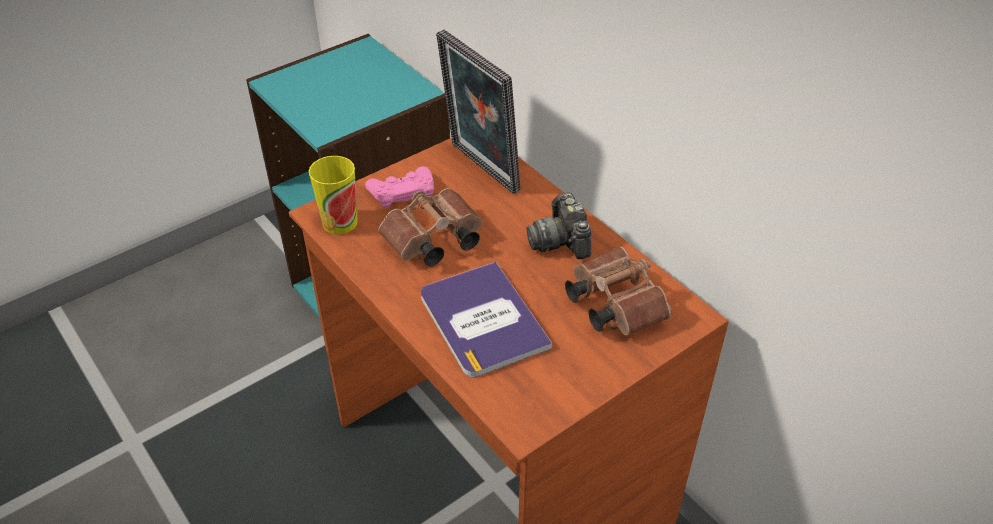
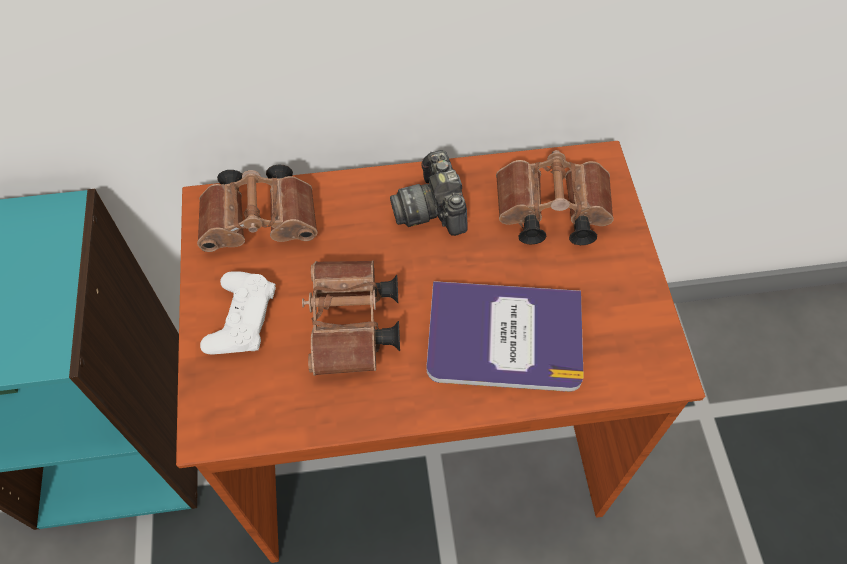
camera: 60 degrees left, 15 degrees up
cup [309,156,358,234] -> none
pink game controller [365,166,434,208] -> white game controller [200,271,276,355]
picture frame [436,30,521,194] -> brown binoculars [197,164,318,252]
camera [527,192,591,259] -> camera turned 60 degrees clockwise [390,150,468,236]

